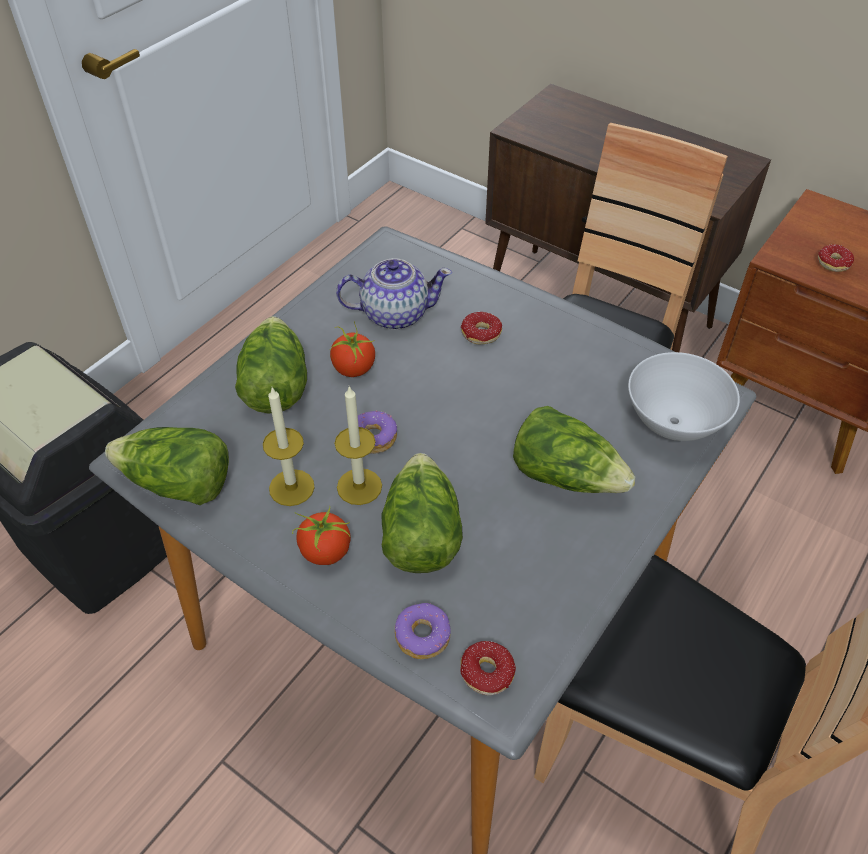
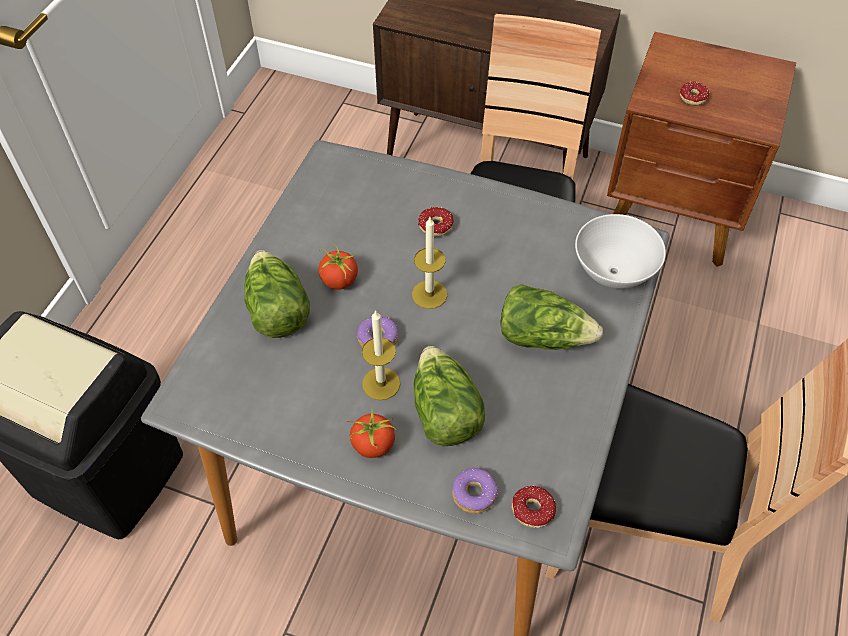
camera: 15 degrees left, 5 degrees up
lettuce [105,427,229,505] -> none
candle [263,388,315,506] -> candle moved to [412,217,447,309]
teapot [336,258,452,330] -> none

